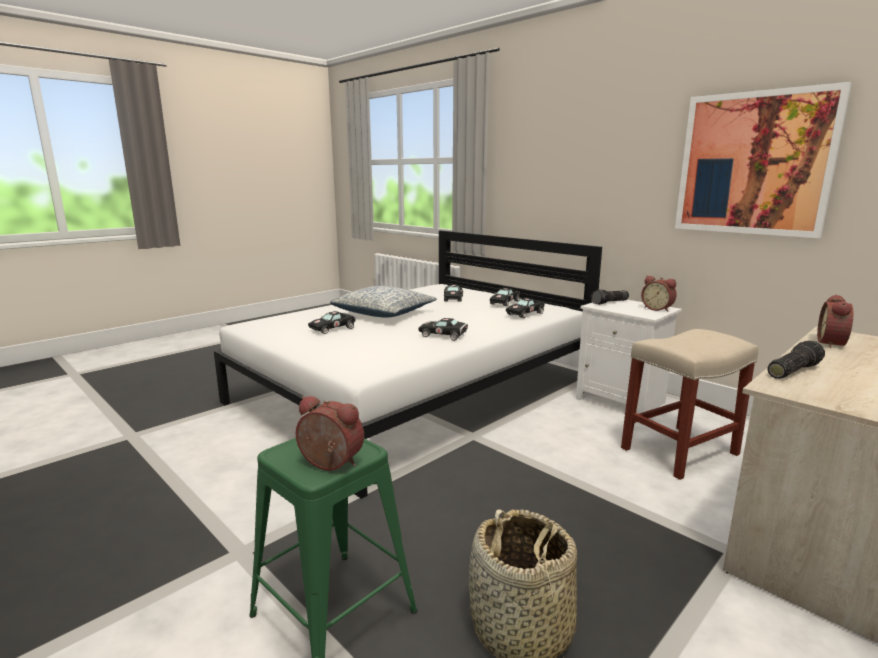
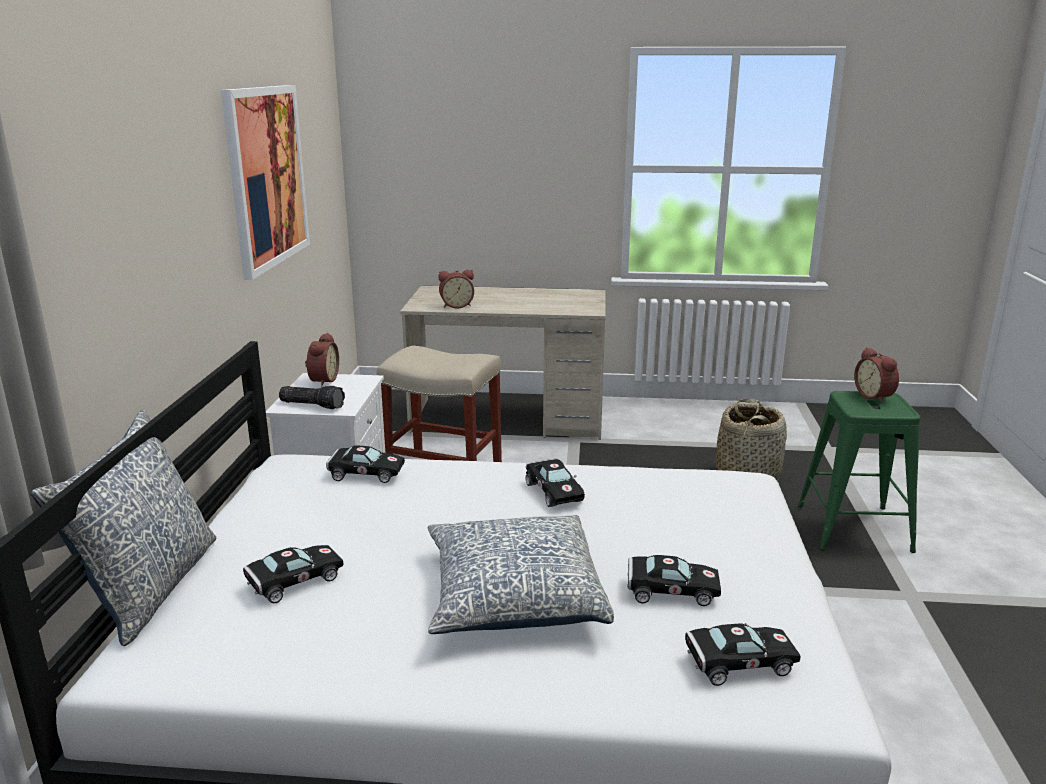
camera: 130 degrees left, 5 degrees up
black toy car [490,288,520,306] -> black toy car moved to [685,623,801,686]
flashlight [768,341,825,379] -> none
none -> pillow [31,410,216,646]

